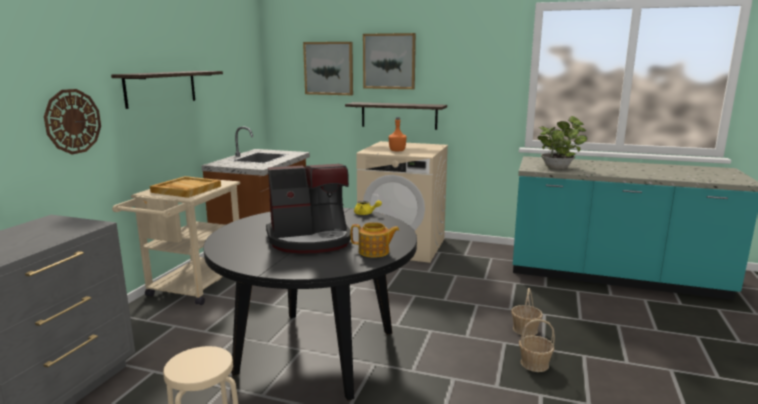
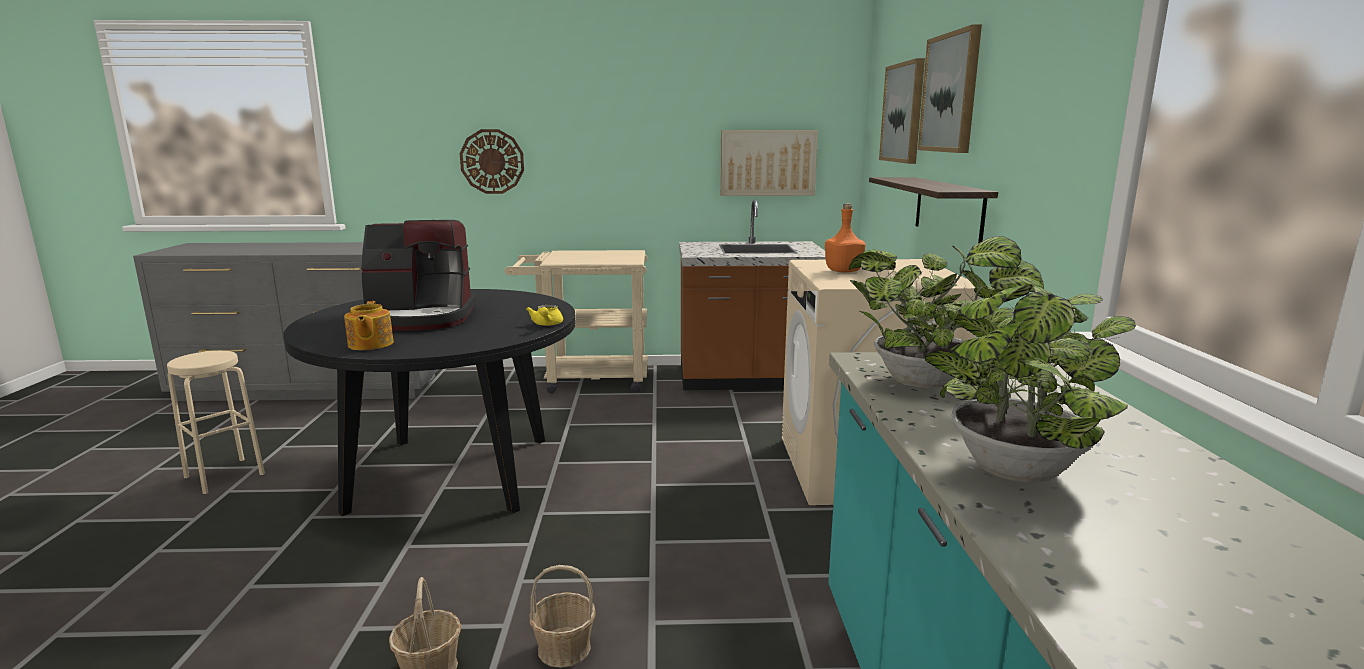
camera: 70 degrees right, 0 degrees up
shelf [111,71,223,109] -> none
beige tray [150,176,221,198] -> none
coffee machine [266,164,351,253] -> coffee machine turned 60 degrees counterclockwise [362,220,476,331]
none -> picture [721,130,818,196]
none -> potted plant [925,284,1136,482]

